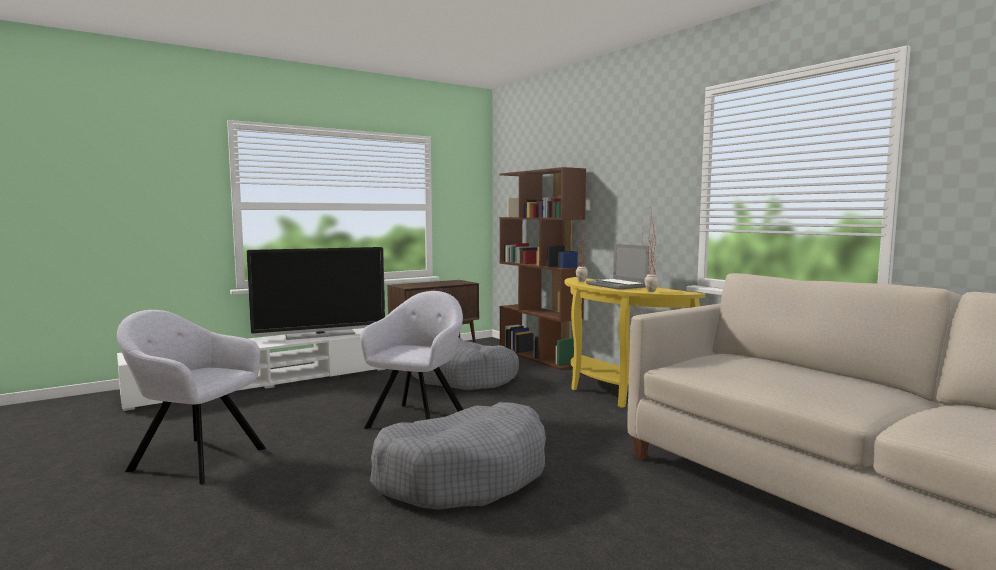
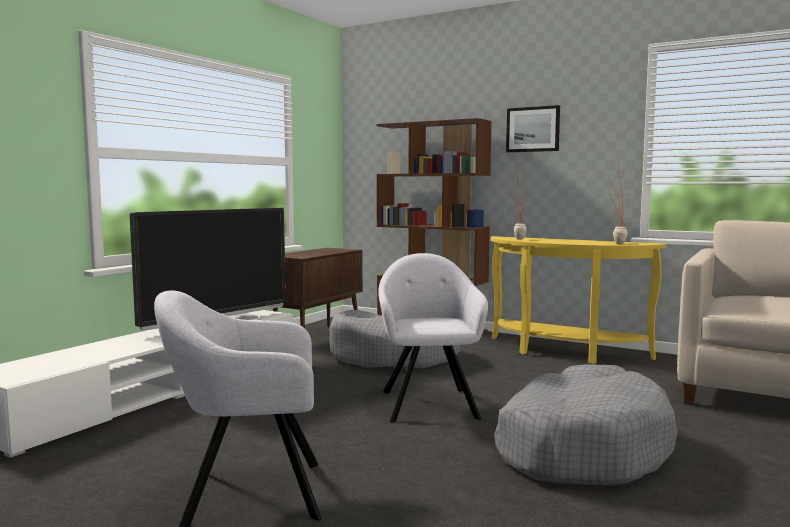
camera: 25 degrees left, 0 degrees up
laptop [586,244,649,290] -> none
none -> picture [506,105,560,152]

